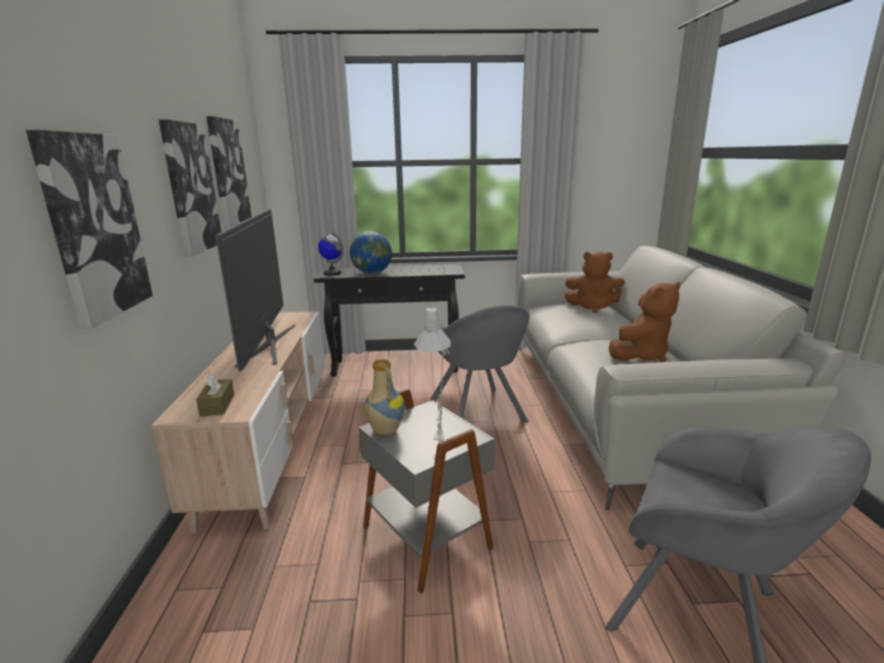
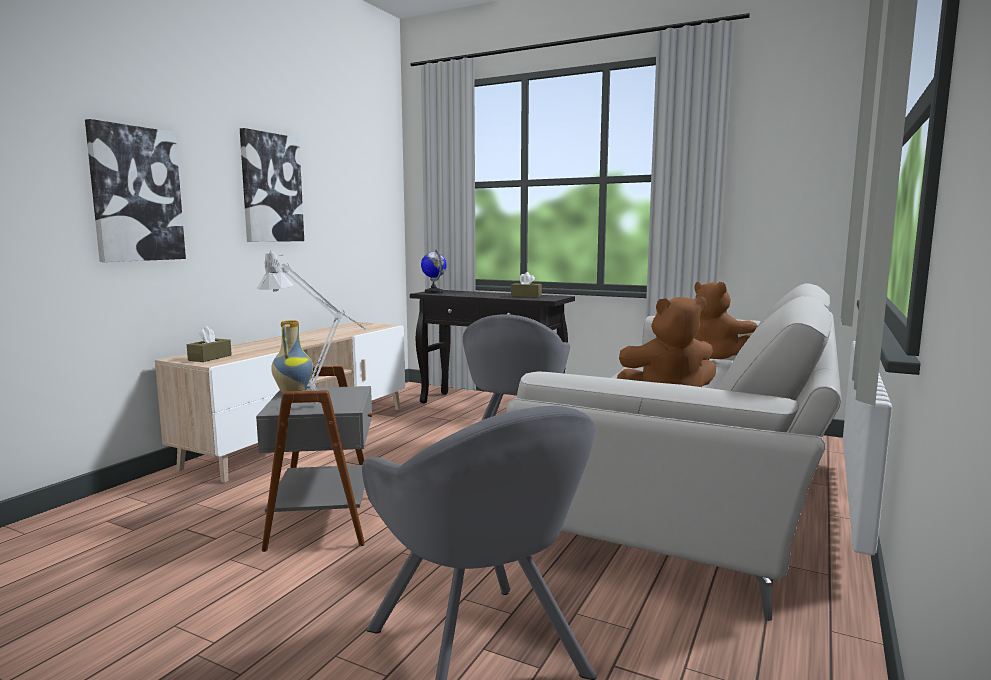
camera: 30 degrees right, 10 degrees down
picture [206,116,252,230] -> none
television [215,209,296,371] -> none
globe [350,231,392,274] -> none
none -> brown tissue box [511,272,542,298]

